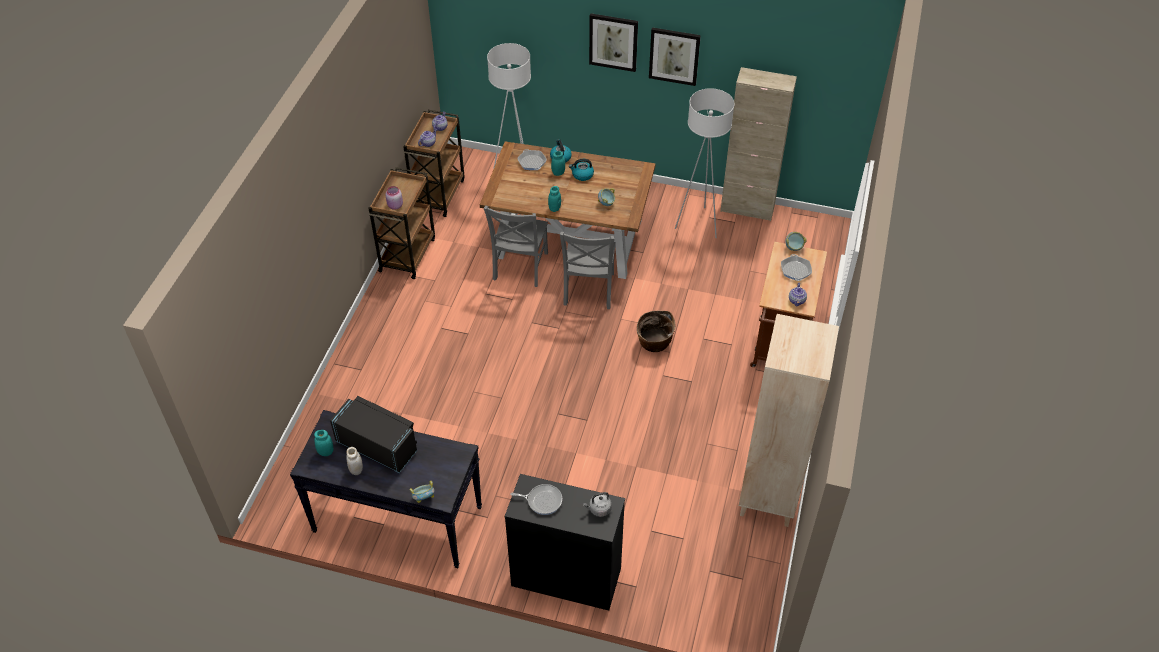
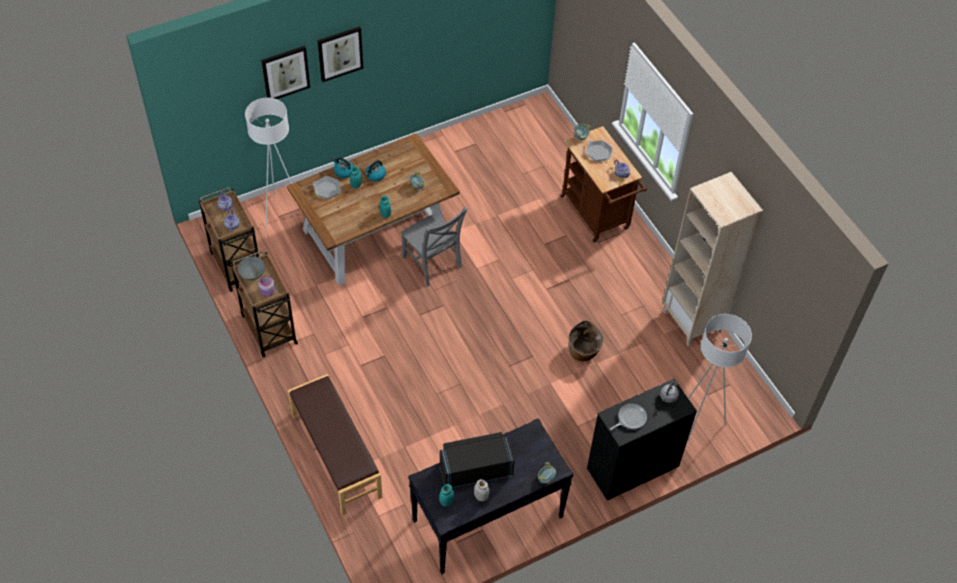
camera: 45 degrees left, 5 degrees up
grey chair [484,206,548,287] -> none
basket [637,310,676,352] -> basket moved to [568,320,604,361]
picture [649,27,701,86] -> picture moved to [261,46,310,99]
white floor lamp [675,88,734,238] -> white floor lamp moved to [687,314,752,441]
beige cabinet [720,67,797,221] -> none
none -> grey bowl [238,256,265,280]
none -> brown bench [288,374,382,515]

